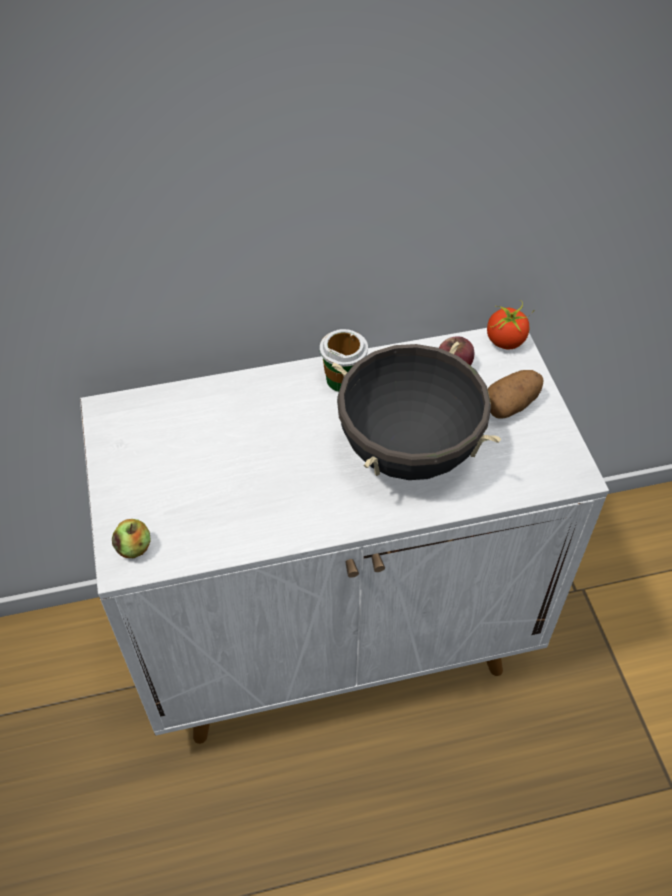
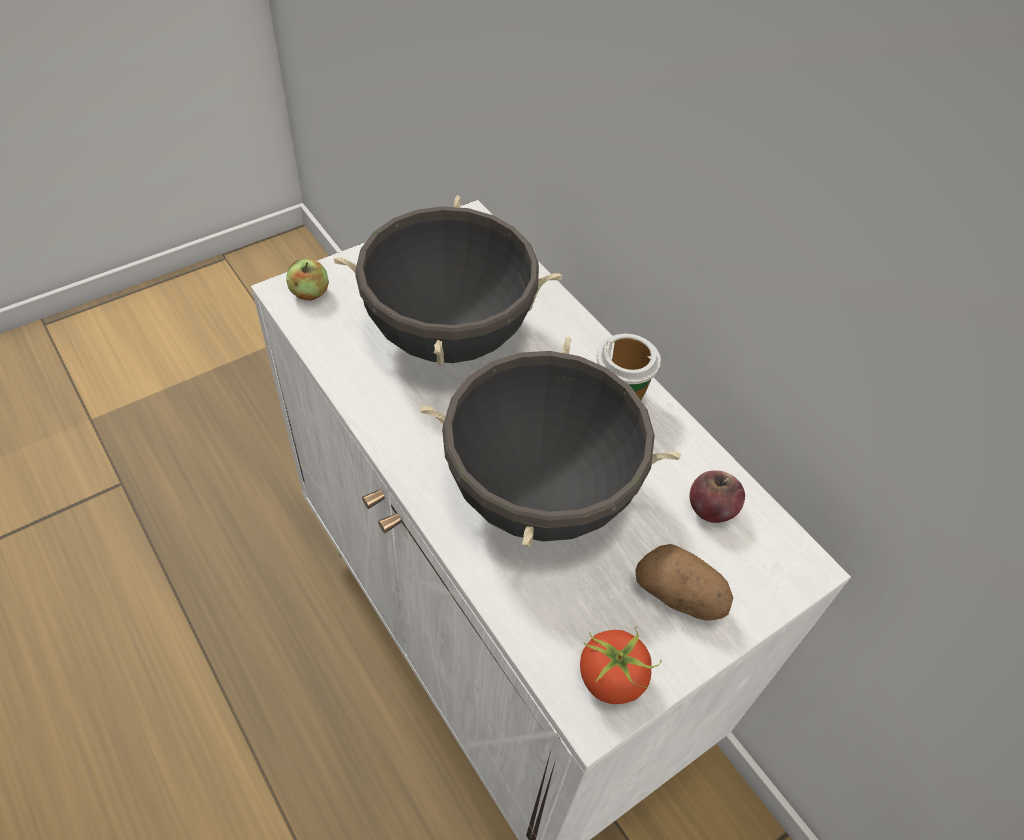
camera: 65 degrees right, 0 degrees up
tomato [487,300,534,350] -> tomato moved to [580,627,661,704]
none -> black cooking pot [334,195,562,366]

